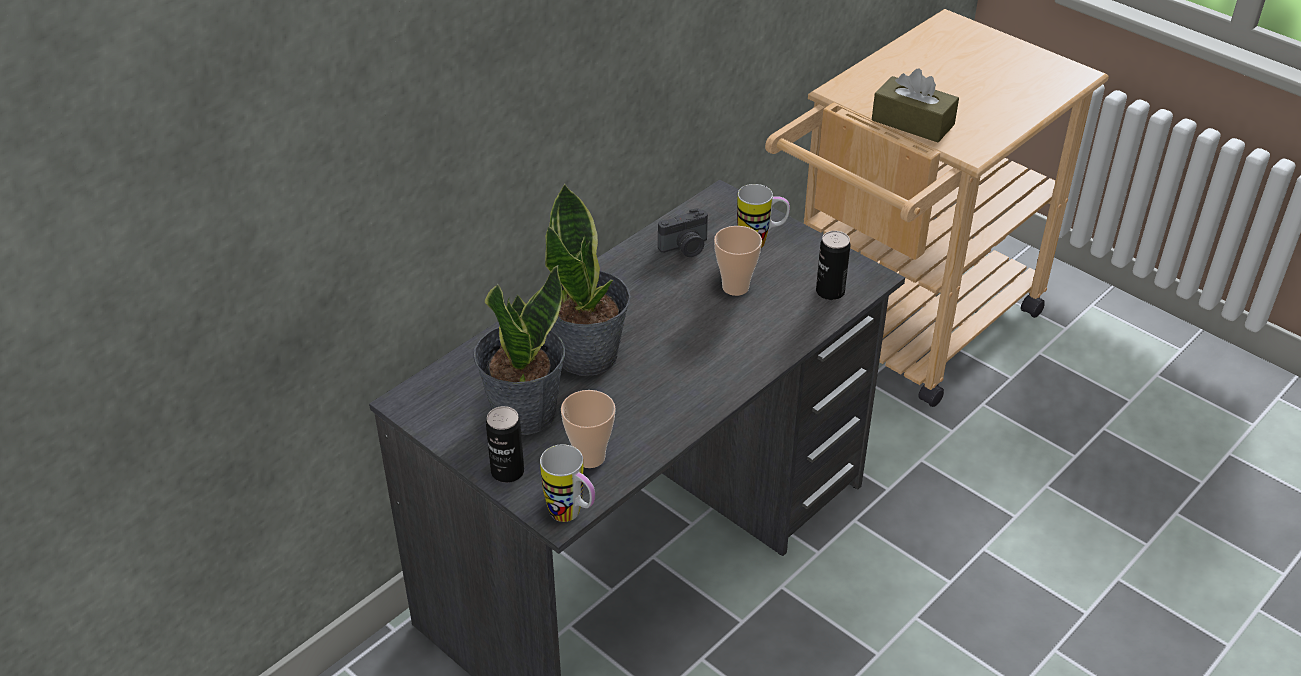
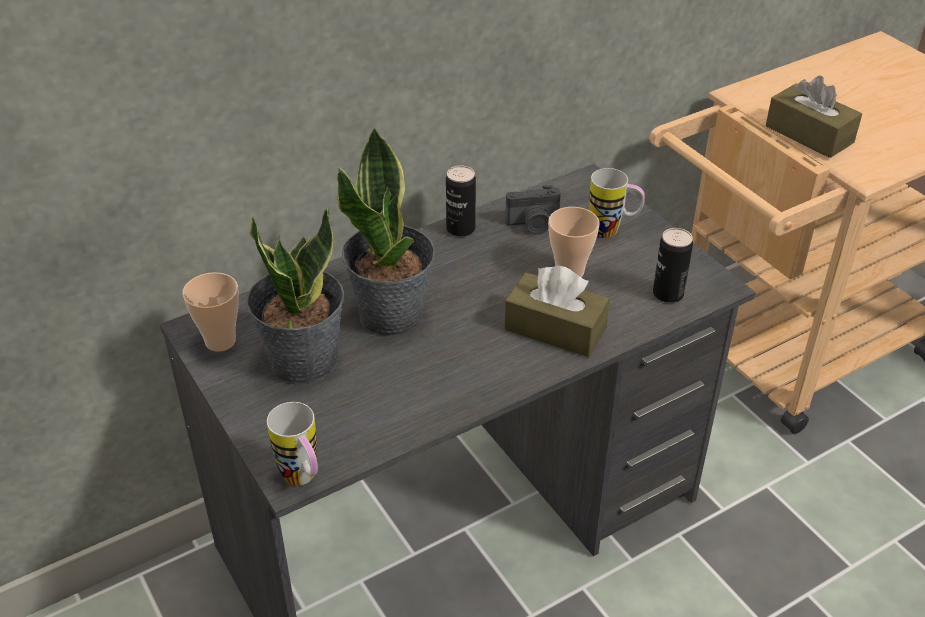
camera: 15 degrees right, 0 degrees up
can [486,406,524,483] -> can moved to [446,165,476,237]
cup [561,390,616,468] -> cup moved to [182,272,239,352]
none -> brown tissue box [504,266,610,357]

